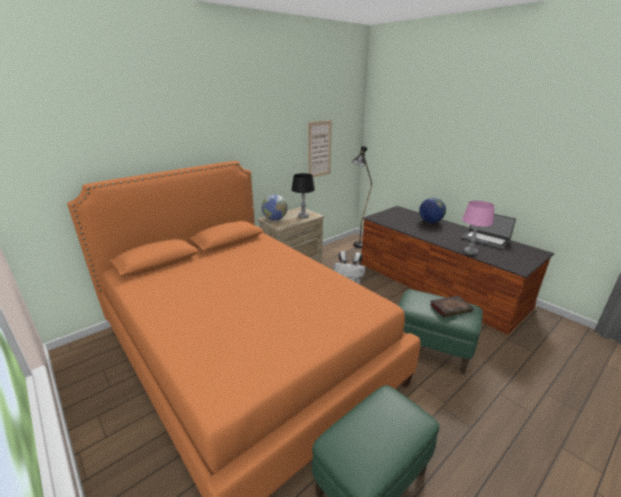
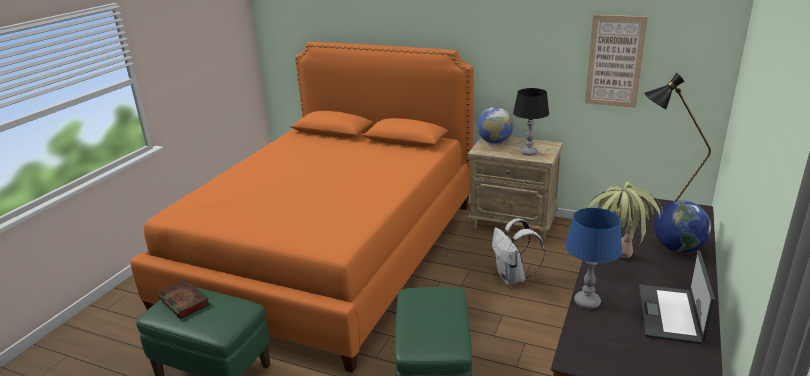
camera: 65 degrees right, 0 degrees up
book [430,296,474,317] -> book moved to [157,280,210,319]
pink table lamp [462,201,495,255] -> blue table lamp [565,208,623,309]
none -> potted plant [588,182,663,258]

